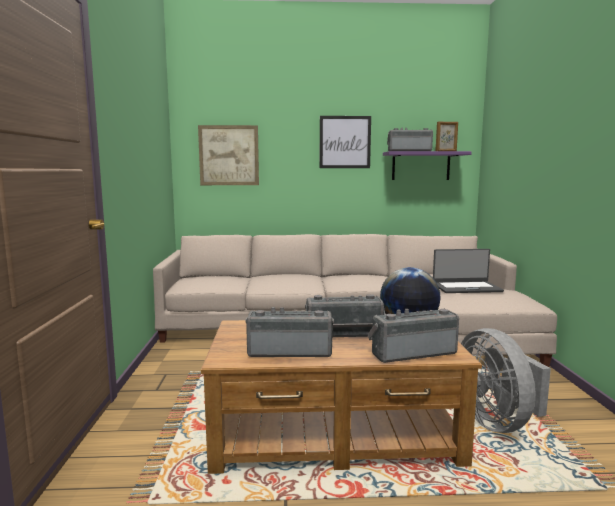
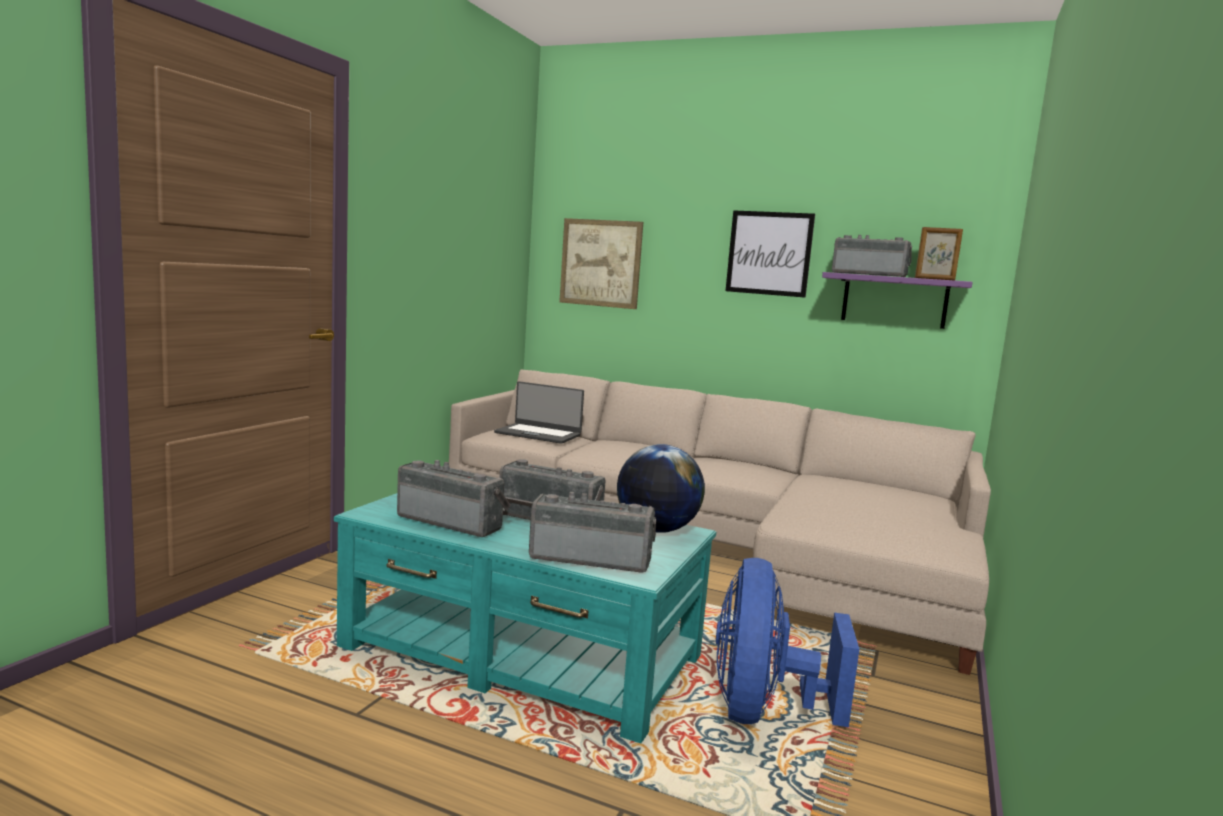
camera: 25 degrees right, 0 degrees up
brown coffee table [201,320,482,474] -> turquoise coffee table [334,493,716,743]
laptop [433,249,504,293] -> laptop moved to [494,381,584,444]
grey fan [461,328,551,433] -> blue fan [715,558,859,727]

